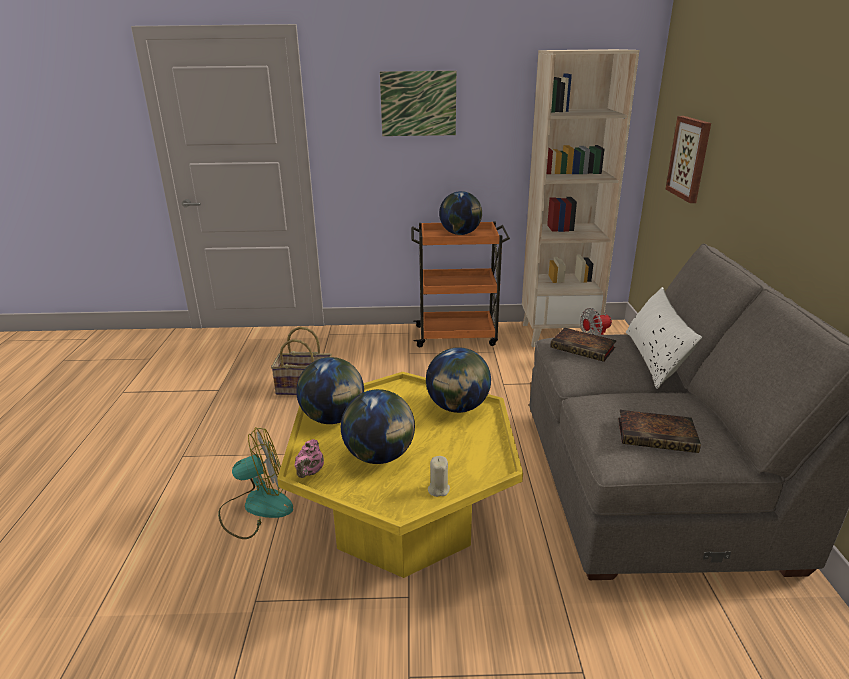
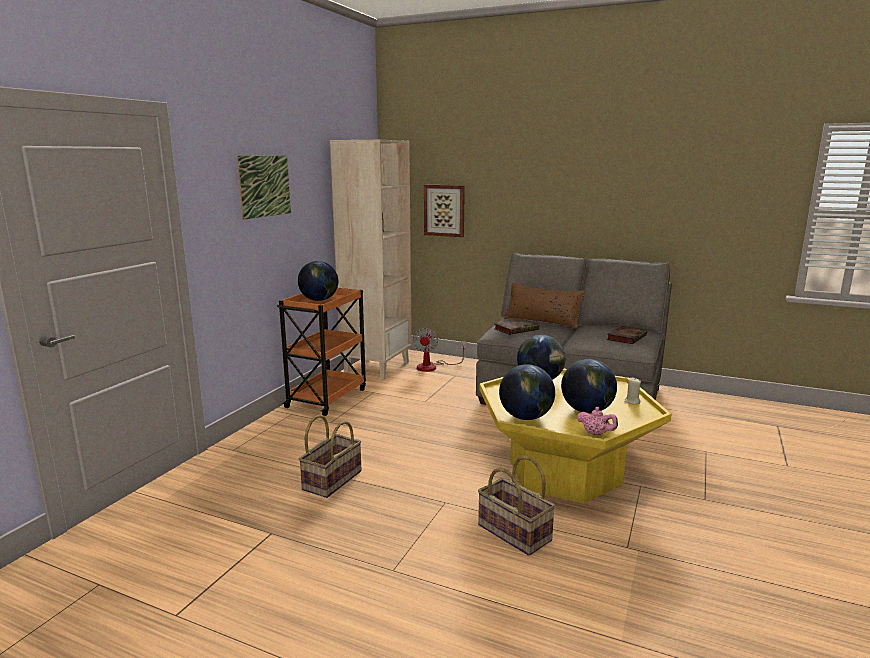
camera: 65 degrees left, 10 degrees down
fan [218,427,293,539] -> basket [478,456,556,556]
white pillow [626,287,702,389] -> brown pillow [504,283,585,329]

